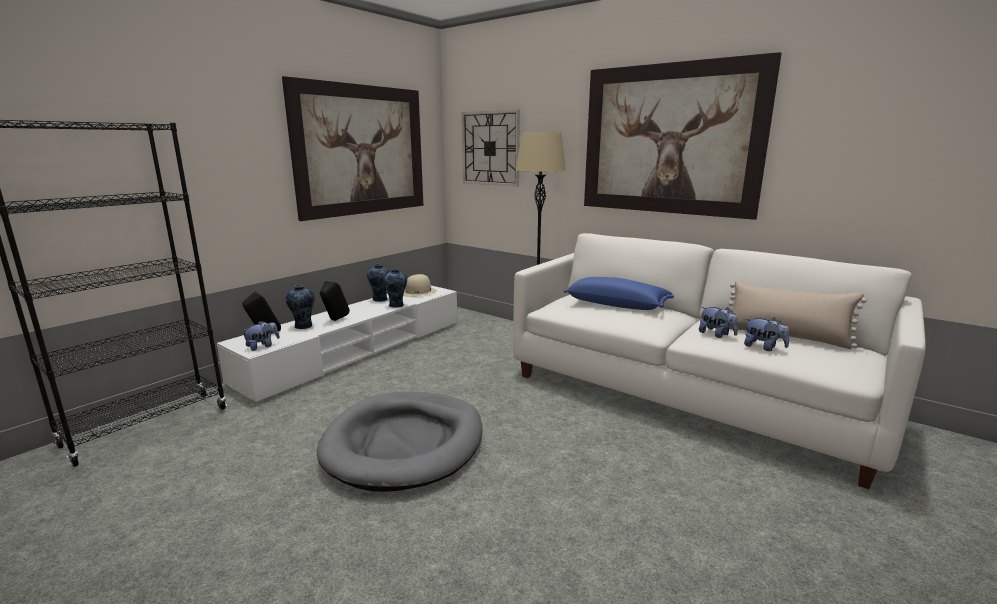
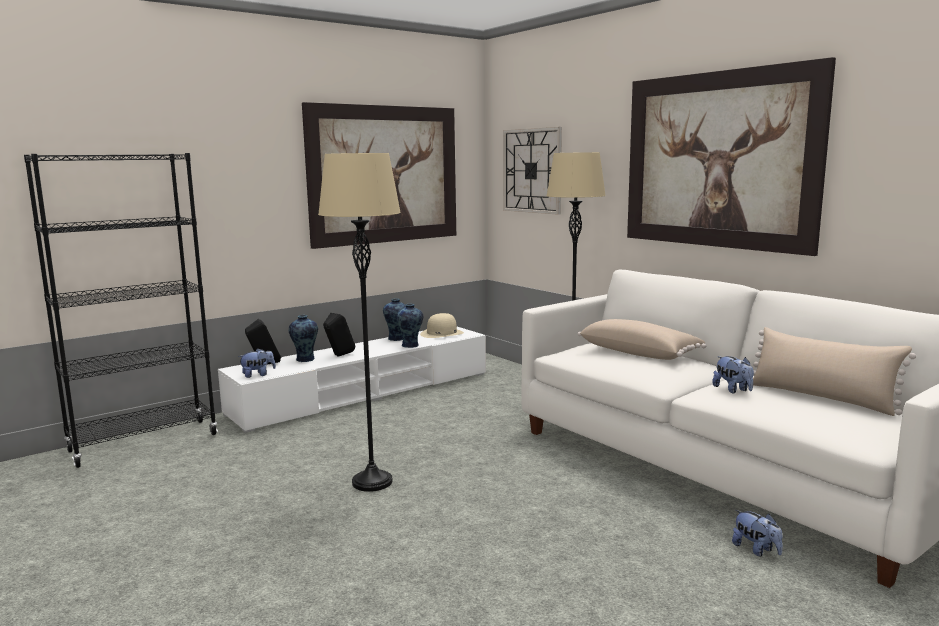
camera: 15 degrees right, 5 degrees down
grey dog bed [317,392,482,492] -> beige floor lamp [318,153,401,492]
blue pillow [564,277,674,310] -> beige pillow [578,319,706,360]
plush toy [744,317,789,351] -> plush toy moved to [732,510,783,557]

